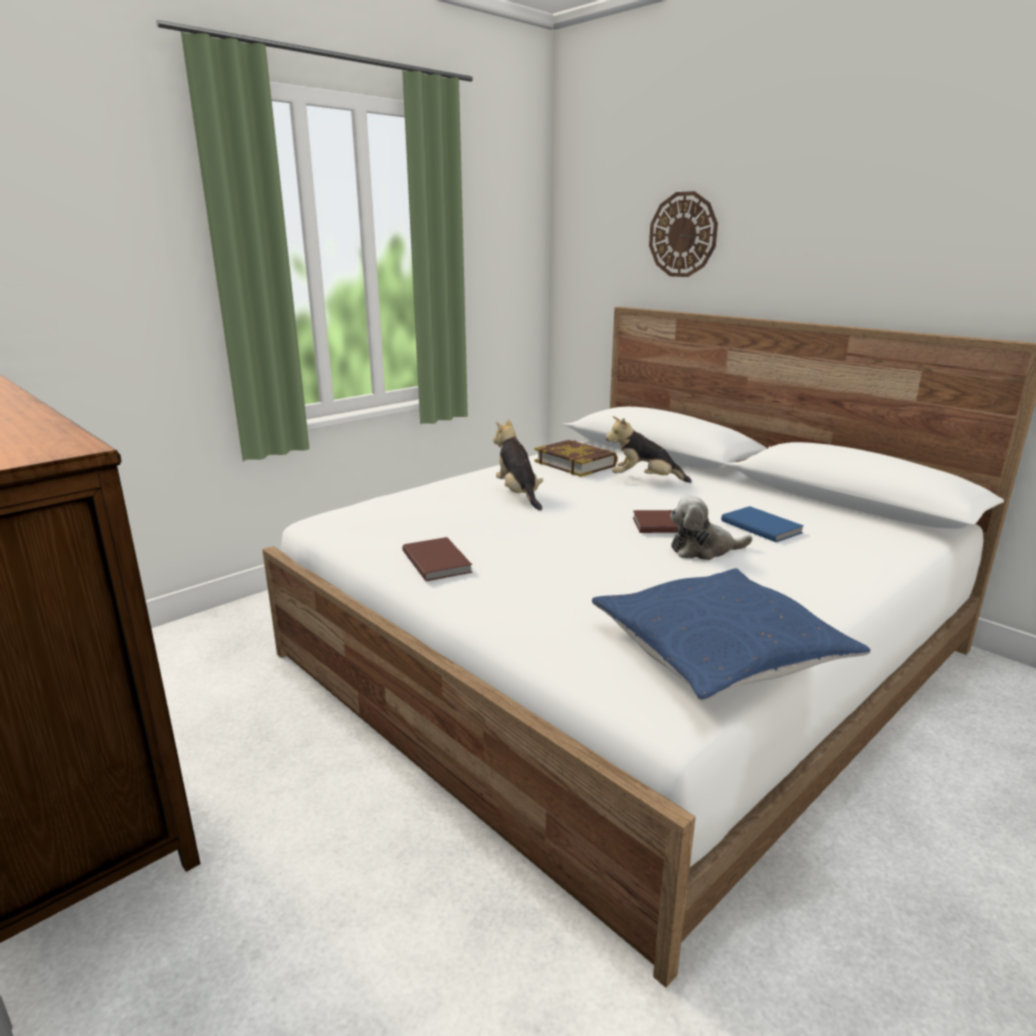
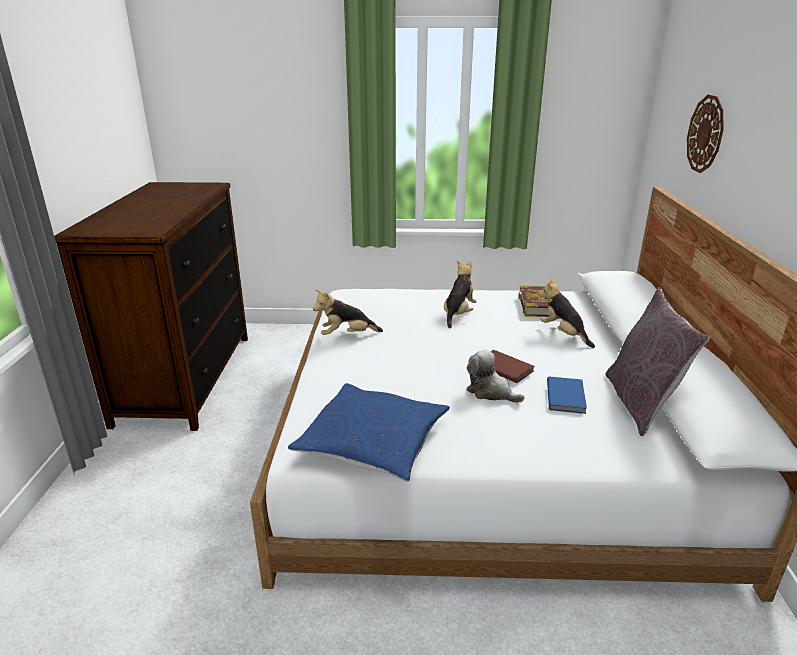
camera: 45 degrees right, 5 degrees up
brown book [402,537,473,581] -> plush toy [313,290,383,335]
none -> grey pillow [605,287,710,436]

